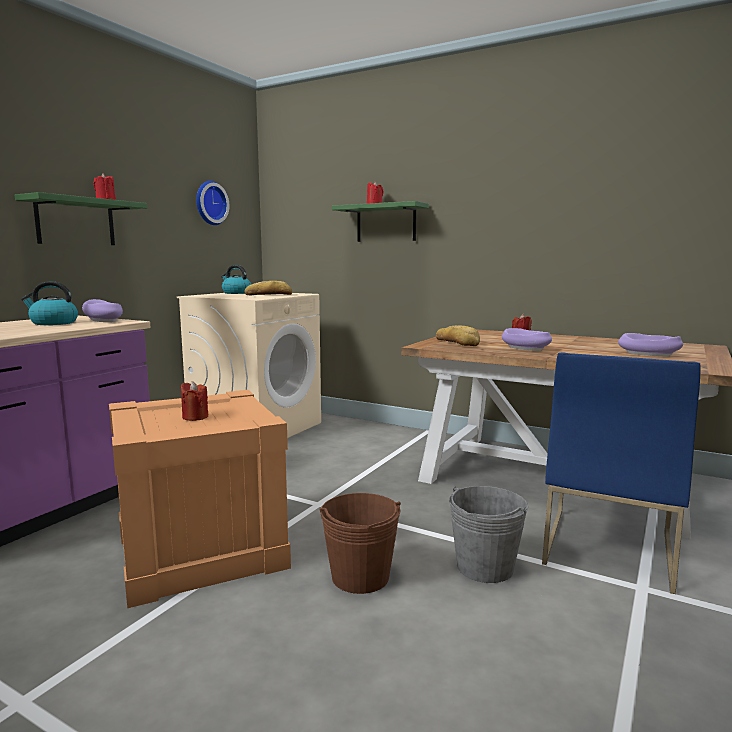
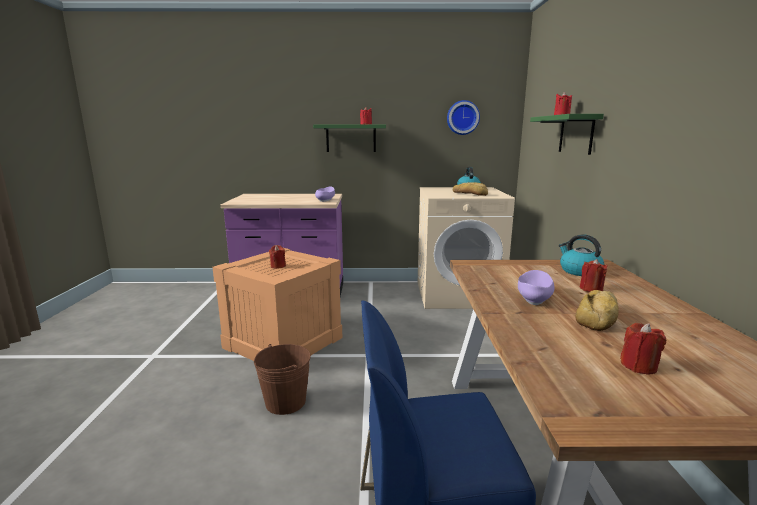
camera: 60 degrees right, 5 degrees up
kettle [21,281,78,325] -> kettle moved to [559,234,604,276]
bread [436,325,480,346] -> bread moved to [575,290,619,331]
grey bucket [449,486,528,583] -> none
purple bowl [618,333,683,357] -> red candle [620,323,666,374]

